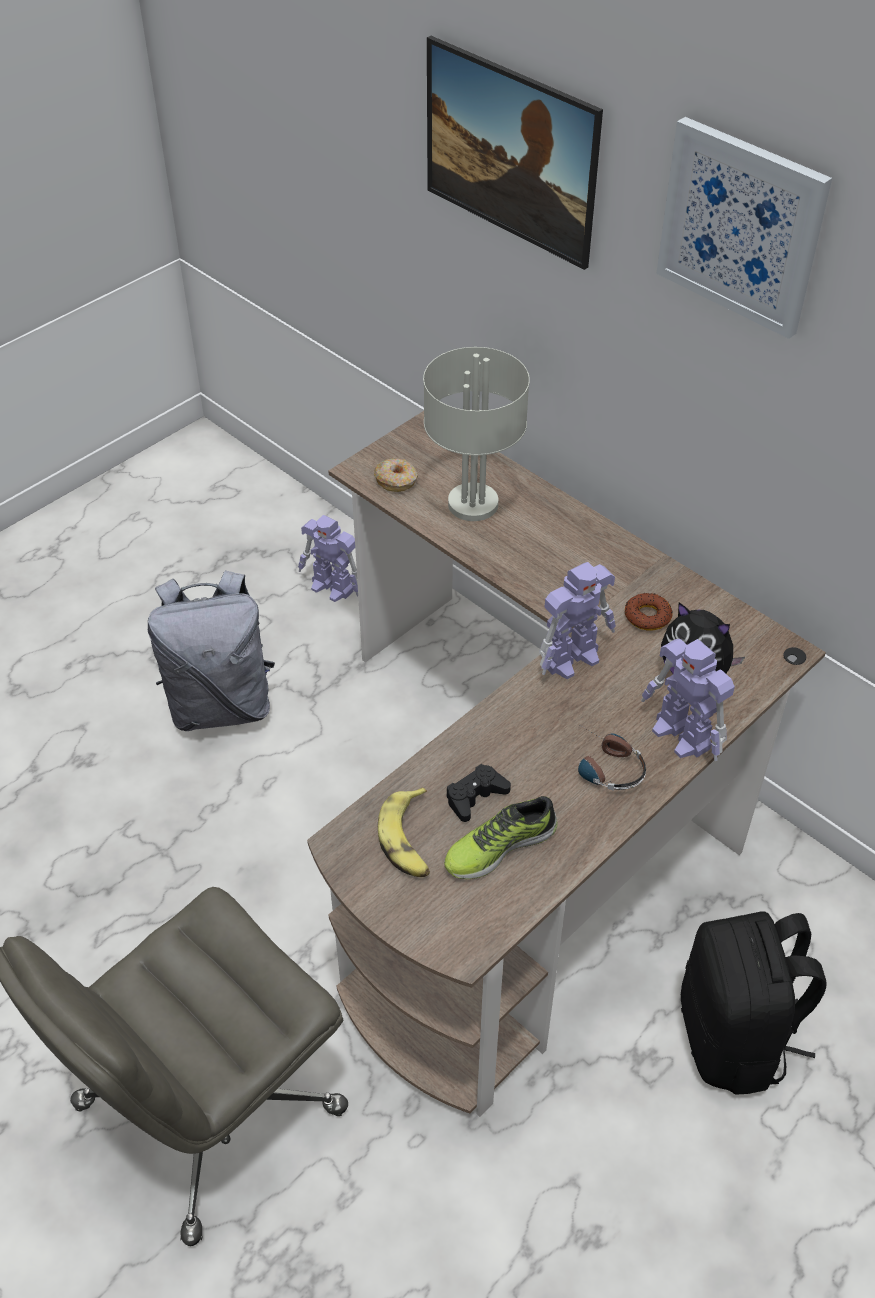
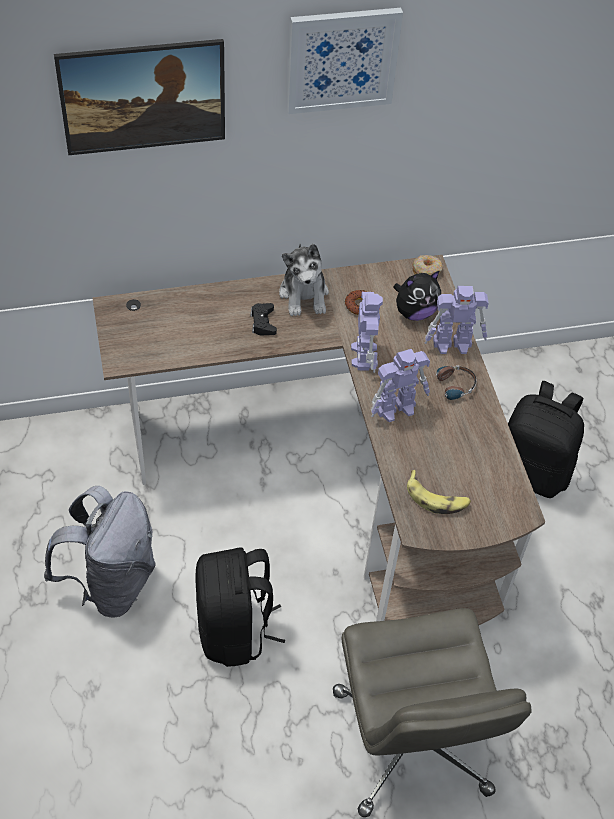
camera: 60 degrees left, 5 degrees up
toy robot [298,515,358,602] -> toy robot moved to [371,349,430,422]
donut [374,458,418,492] -> donut moved to [413,255,443,275]
grey table lamp [423,347,530,521] -> none
shoe [444,796,558,879] -> none
black game controller [446,764,511,822] -> black game controller moved to [250,303,277,335]
none -> black backpack [196,547,285,667]
none -> plush toy [279,244,329,316]

